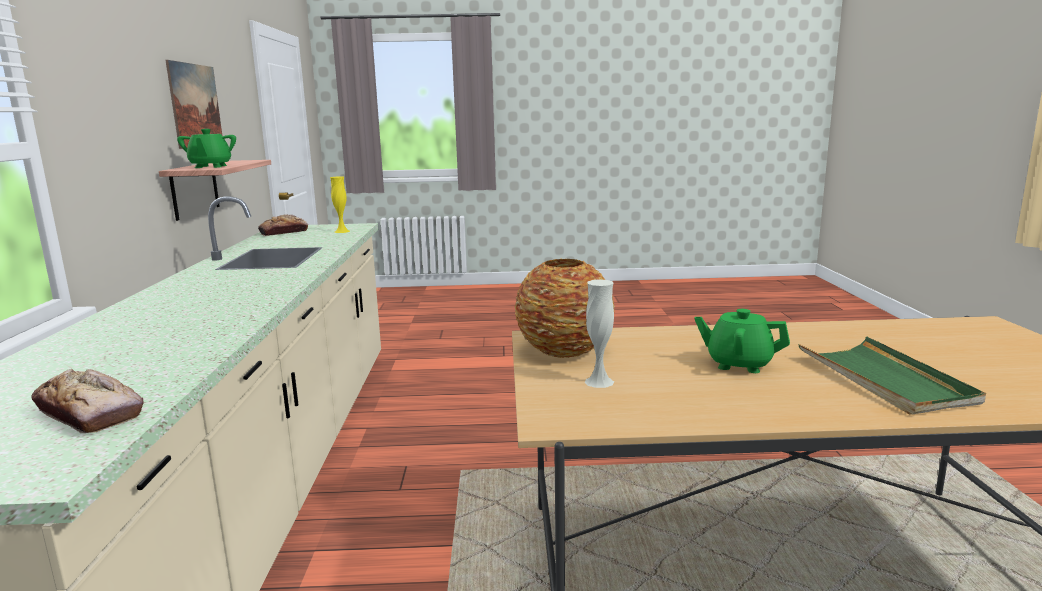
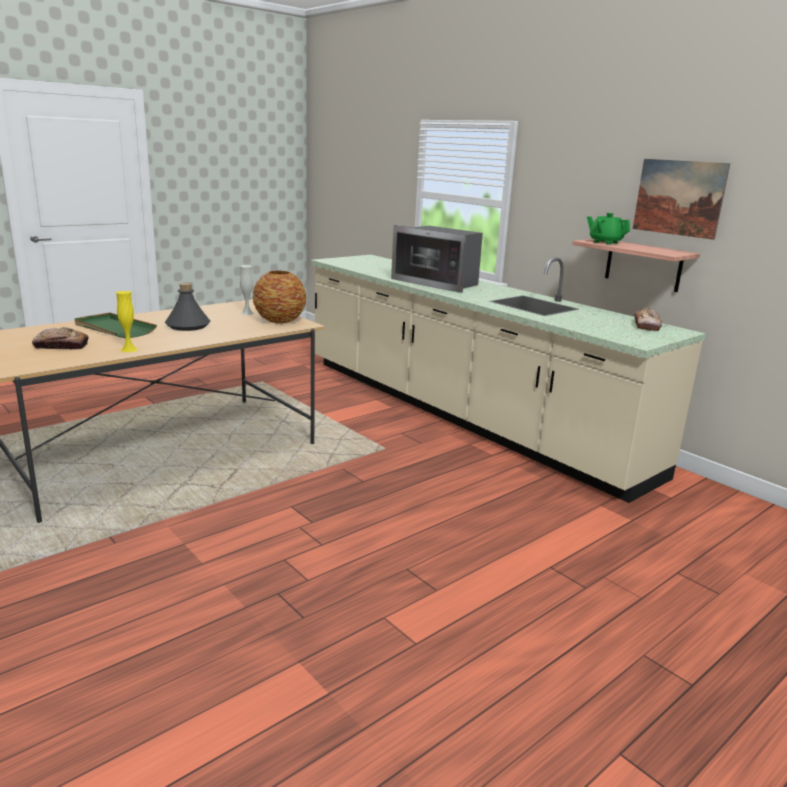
camera: 140 degrees right, 5 degrees up
bread [31,369,144,433] -> bread moved to [32,327,89,350]
yellow vase [330,176,350,233] -> yellow vase moved to [116,291,138,352]
green teapot [694,309,790,373] -> grey bottle [165,283,210,331]
none -> microwave [391,225,483,293]

